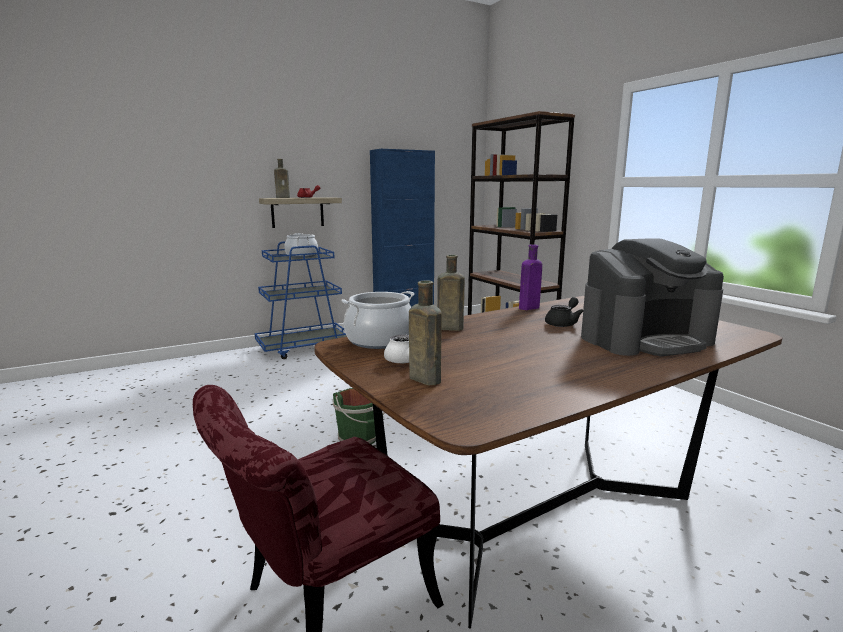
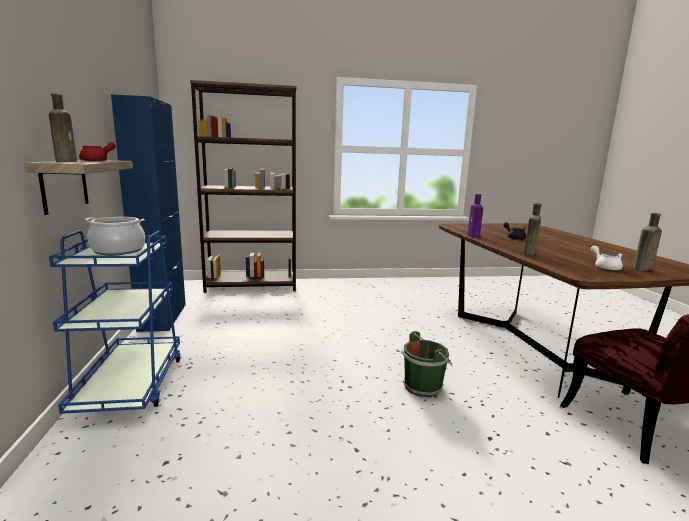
camera: 70 degrees left, 0 degrees up
cooking pot [341,291,415,349] -> none
coffee machine [581,238,724,356] -> none

